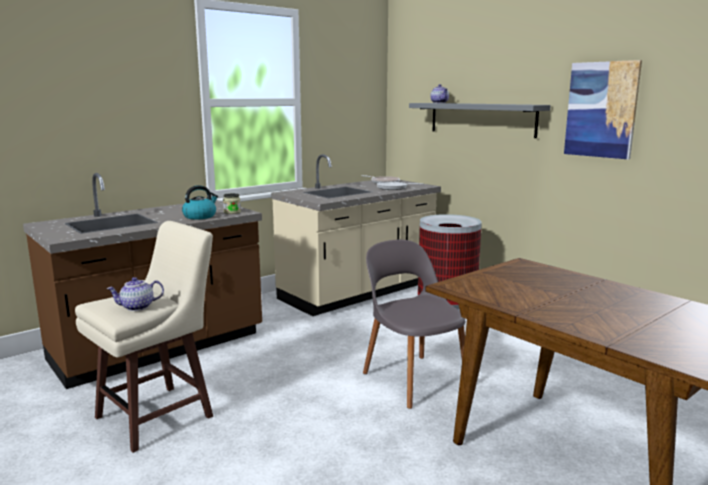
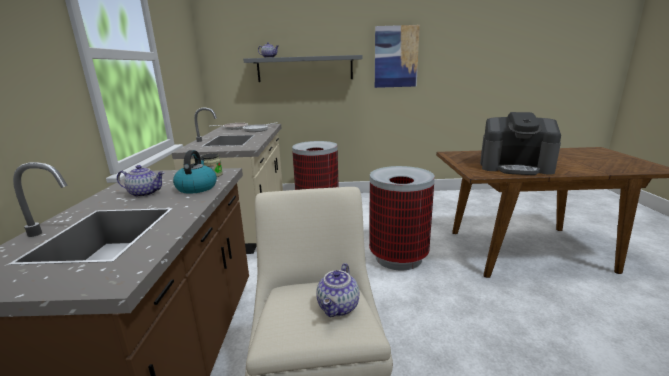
camera: 50 degrees left, 5 degrees up
grey chair [363,239,465,409] -> trash can [369,166,435,270]
none -> teapot [117,165,165,197]
none -> coffee machine [480,112,561,175]

